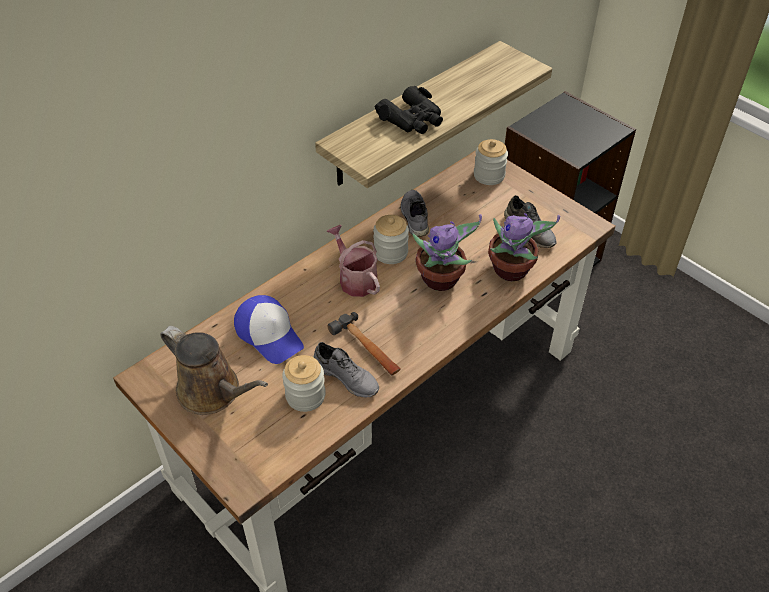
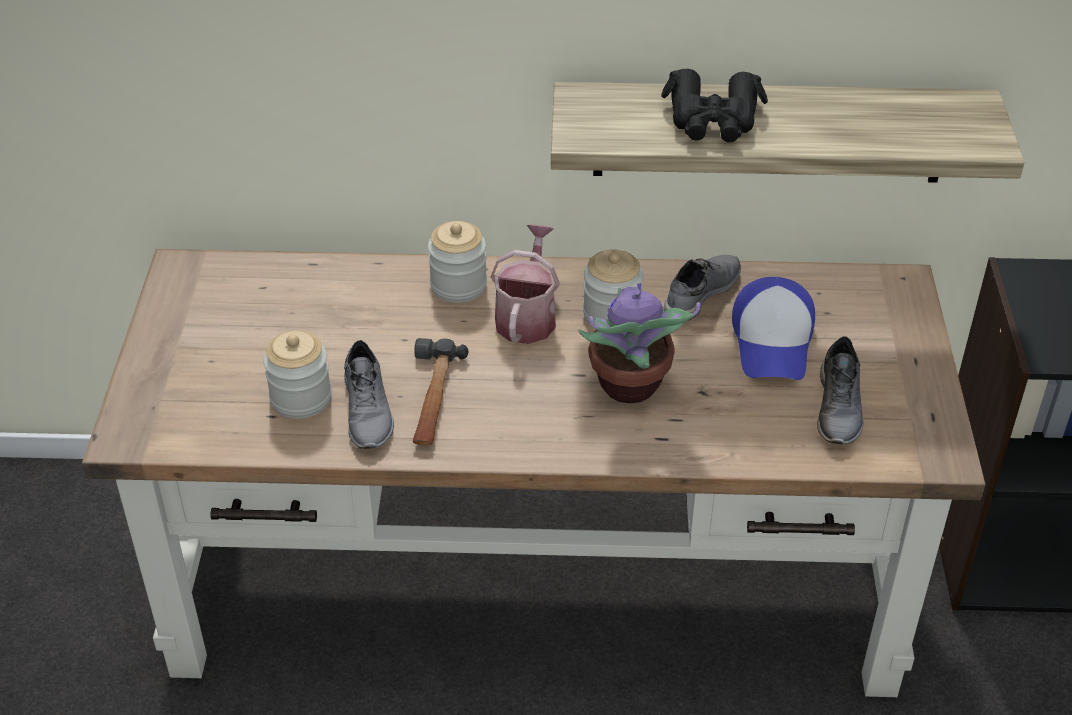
camera: 45 degrees right, 5 degrees down
brown watering can [160,326,268,415] -> none
cap [234,295,304,364] -> cap moved to [732,277,815,380]
jar [474,139,508,185] -> jar moved to [428,221,487,303]
potted plant [488,213,560,281] -> none

